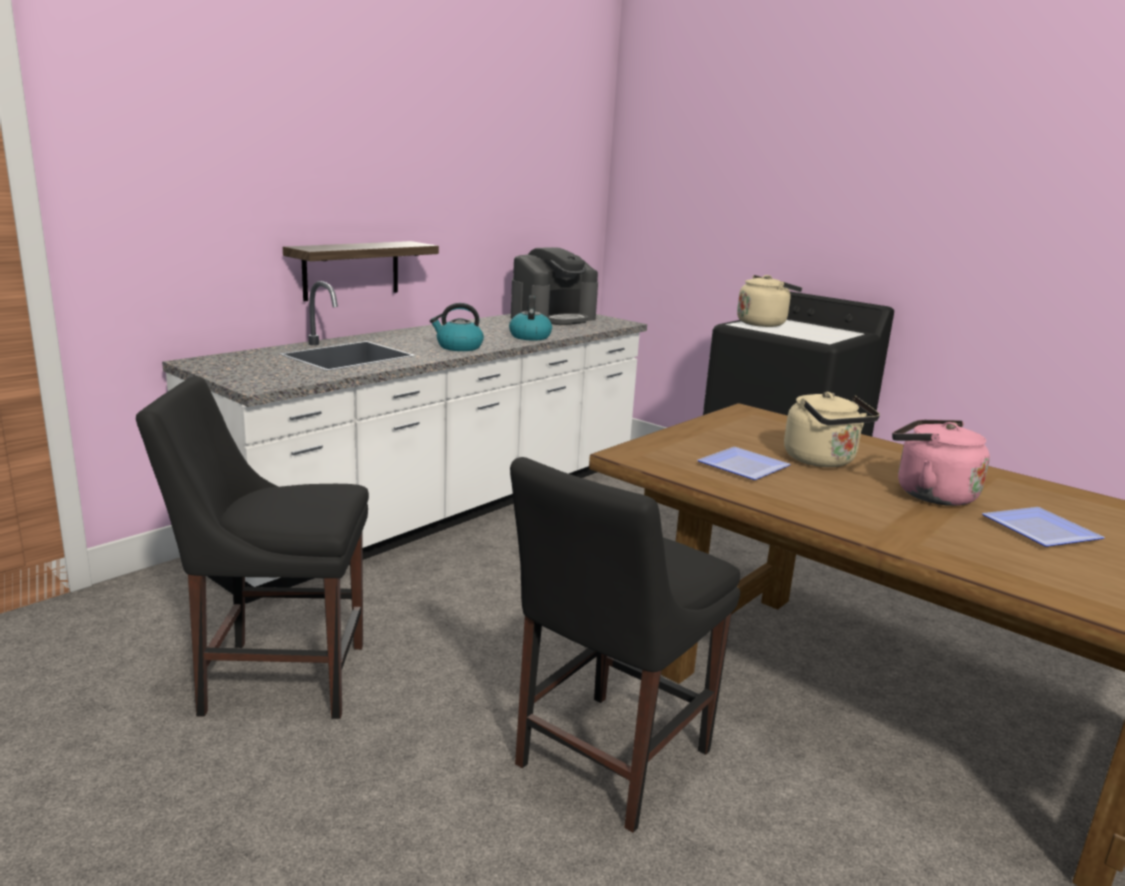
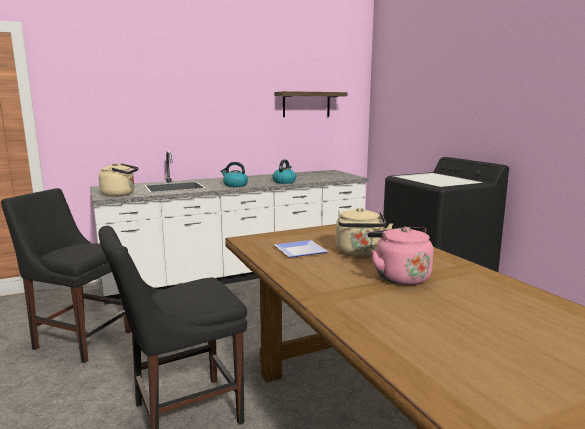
camera: 25 degrees right, 5 degrees down
shelf [283,241,439,301] -> shelf moved to [274,91,347,117]
coffee machine [511,247,598,325] -> none
beige kettle [737,275,802,327] -> beige kettle moved to [99,163,138,197]
plate [982,507,1105,547] -> none

